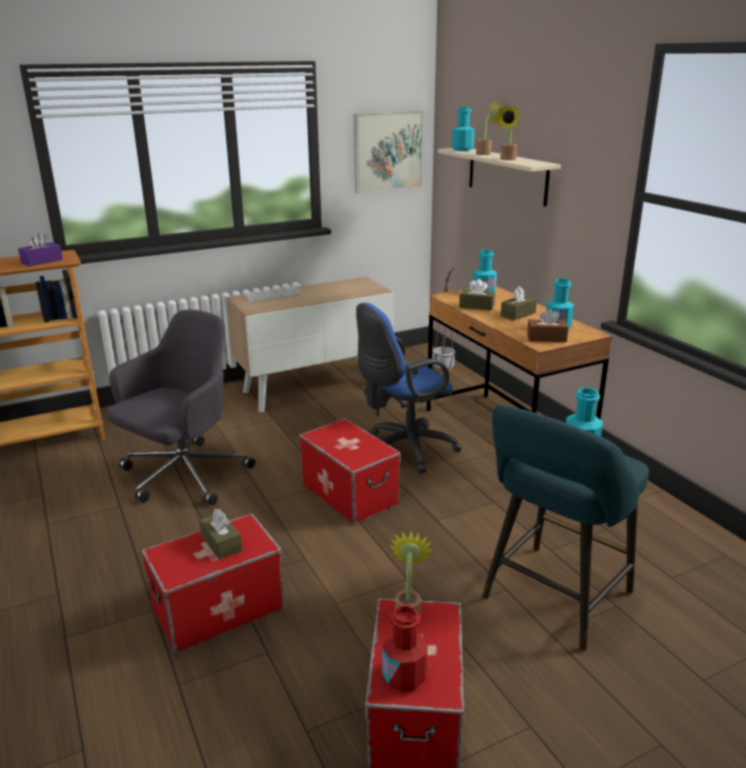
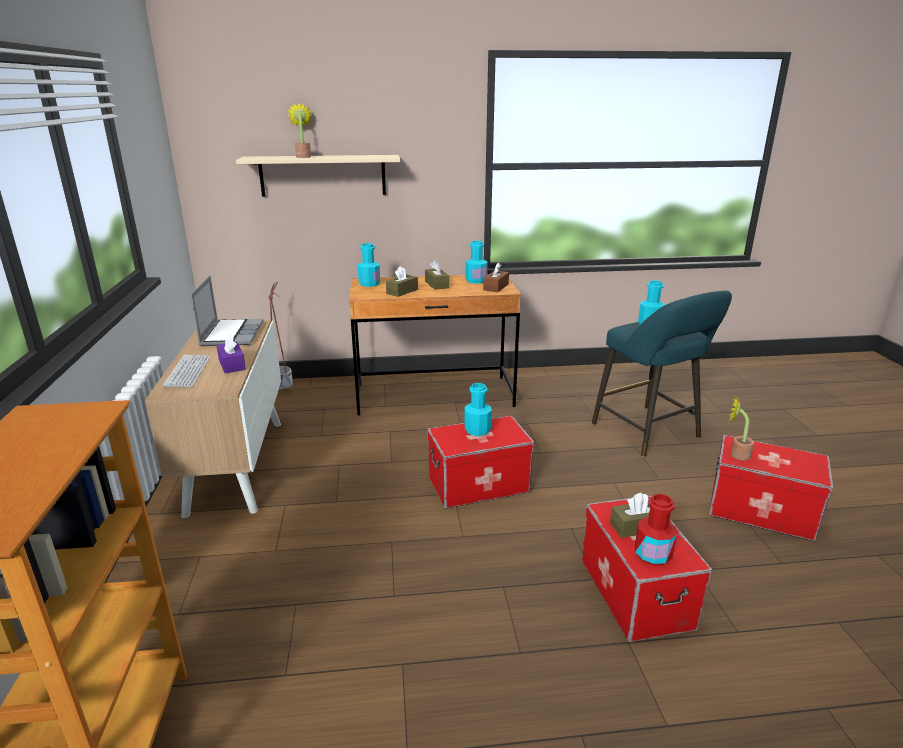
camera: 70 degrees left, 0 degrees up
purple tissue box [18,232,63,267] -> purple tissue box moved to [217,334,246,373]
grey office chair [106,310,255,505] -> none
picture [354,111,424,194] -> none
blue office chair [356,302,462,473] -> none
red bottle [382,605,428,691] -> red bottle moved to [635,494,677,566]
turquoise bottle [452,107,475,151] -> turquoise bottle moved to [464,383,492,436]
potted plant [495,104,521,160] -> none
none -> laptop [190,276,264,346]

